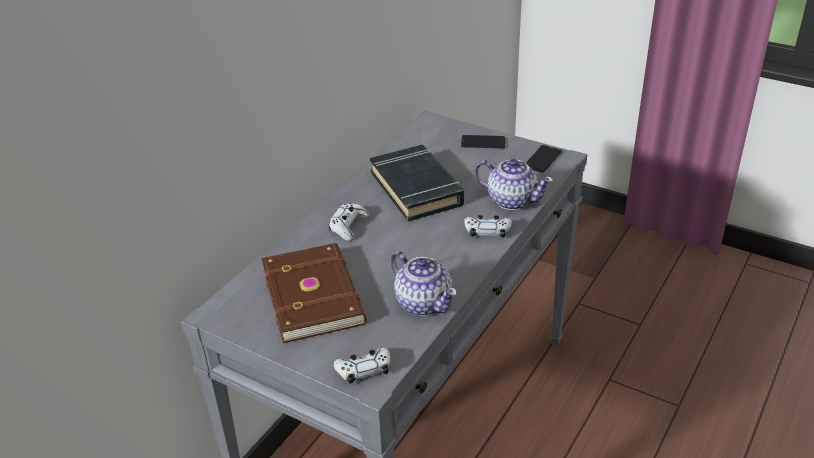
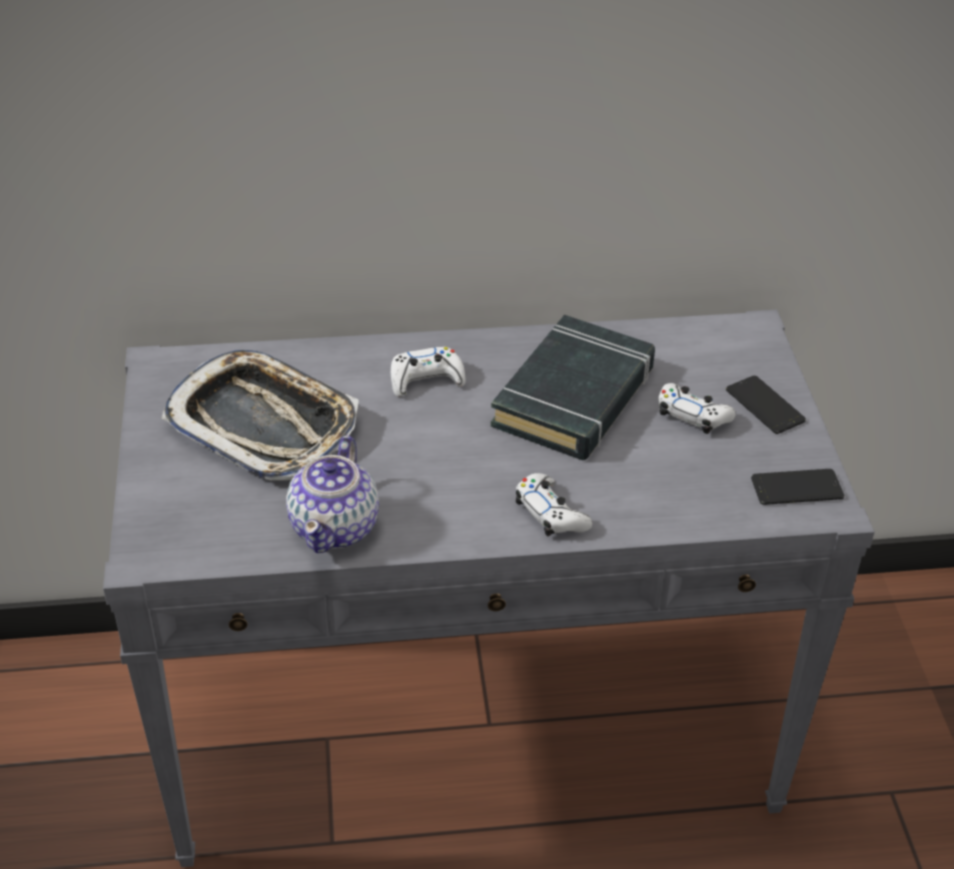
camera: 50 degrees right, 5 degrees up
brown book [261,243,367,343] -> tray [161,350,359,480]
white game controller [334,347,390,384] -> white game controller moved to [659,383,736,434]
teapot [475,159,553,210] -> none

